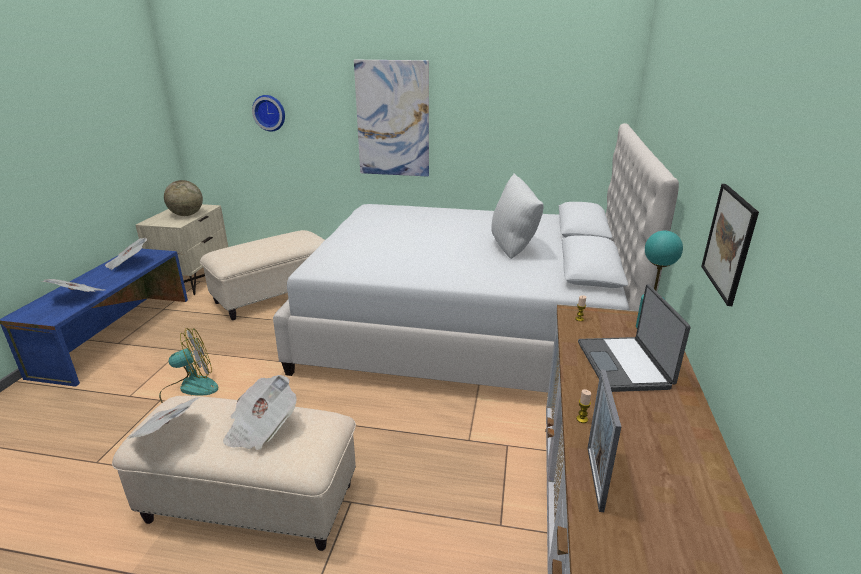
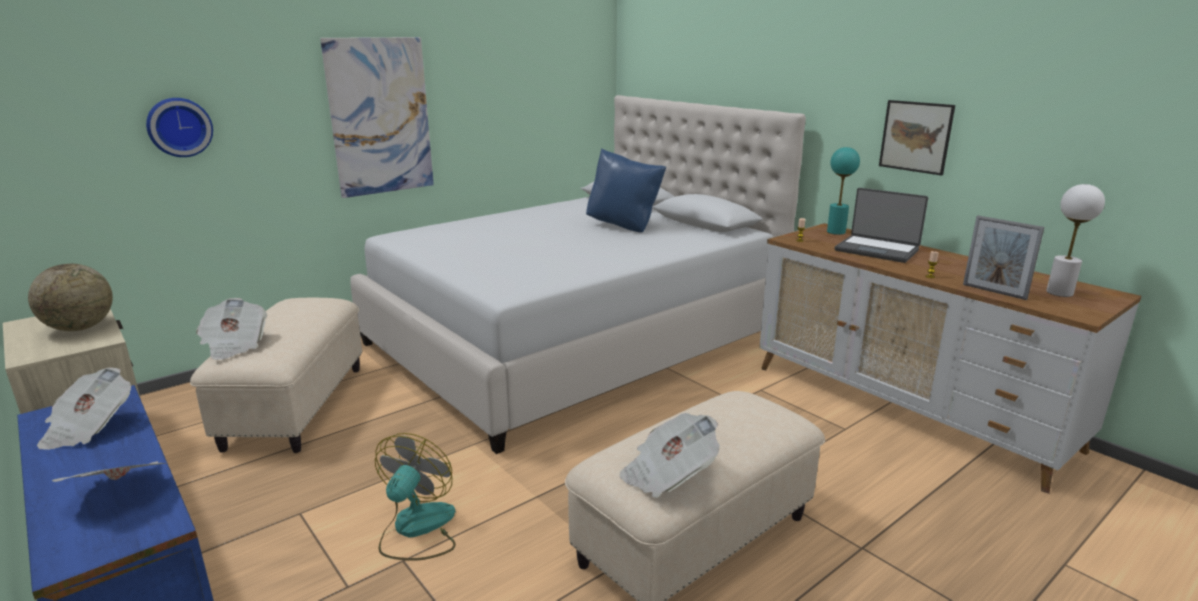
camera: 50 degrees left, 5 degrees down
newspaper [223,375,297,450] -> newspaper moved to [196,298,267,360]
white pillow [491,173,544,259] -> blue pillow [586,148,666,233]
none -> white table lamp [1046,184,1105,297]

